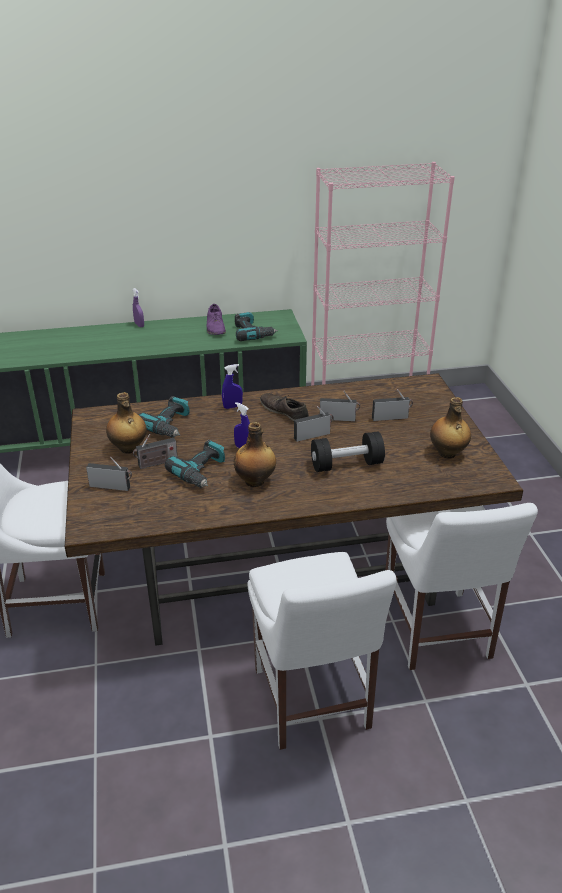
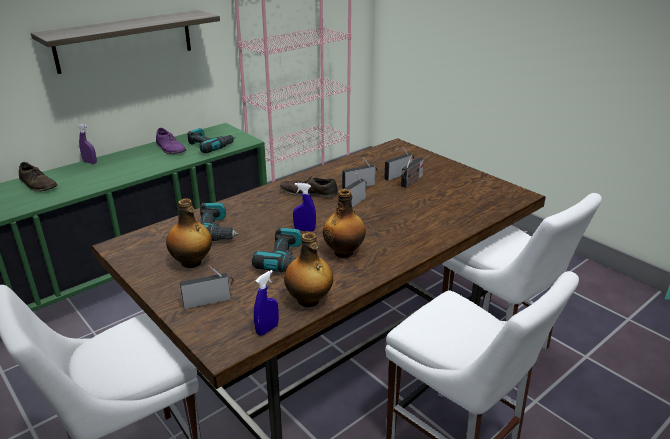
camera: 30 degrees left, 5 degrees down
radio [133,434,178,469] -> radio moved to [401,155,424,188]
blue spray bottle [222,364,243,409] -> blue spray bottle moved to [254,270,279,336]
black dumbbell [311,432,385,472] -> none
bottle [430,397,471,459] -> bottle moved to [284,232,333,307]
none -> brown shoe [19,162,58,192]
none -> shelf [31,10,220,74]

